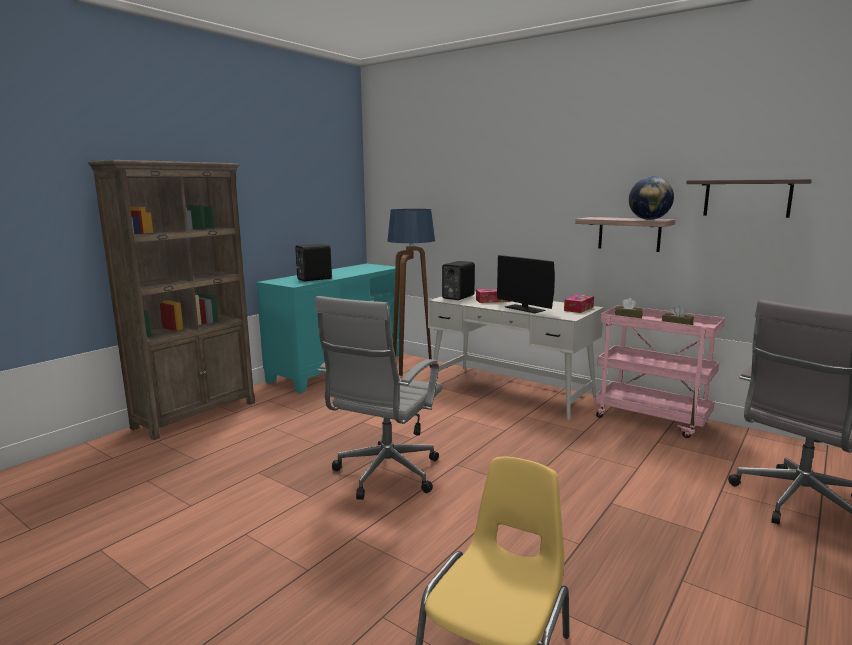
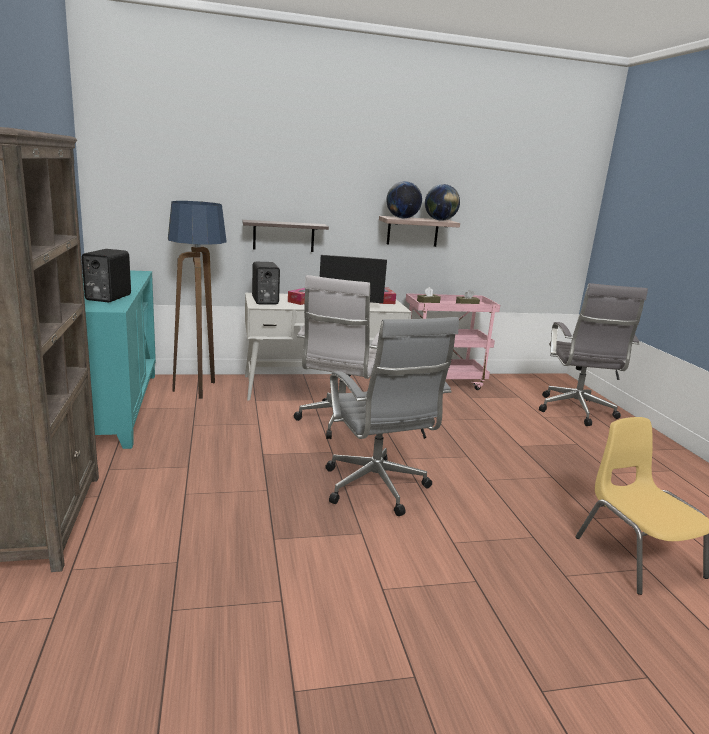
camera: 50 degrees left, 5 degrees up
shelf [686,179,812,218] -> shelf moved to [242,220,329,252]
none -> white office chair [294,275,379,439]
none -> globe [386,181,422,218]

